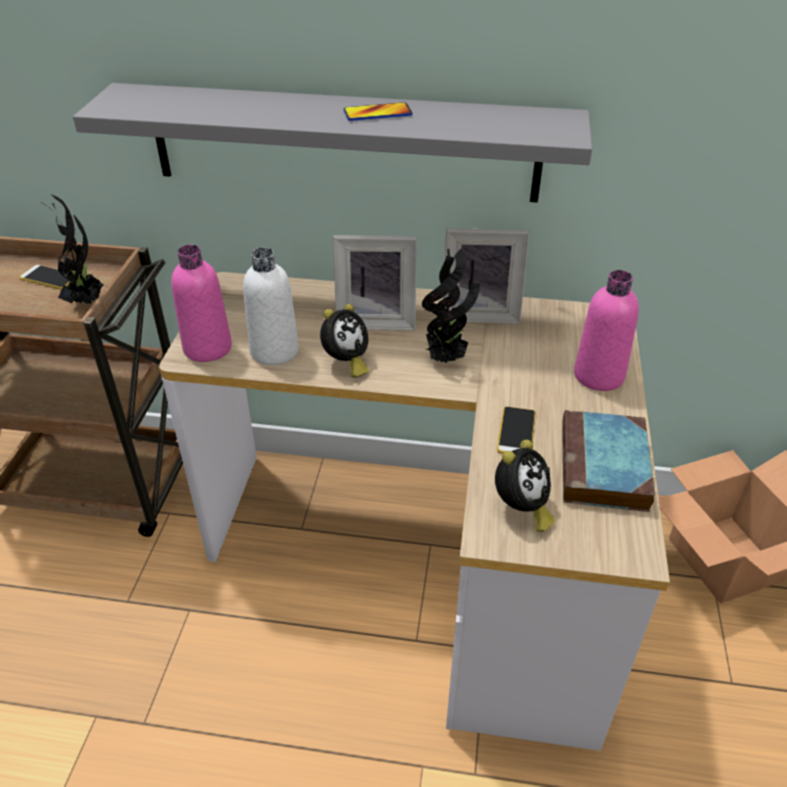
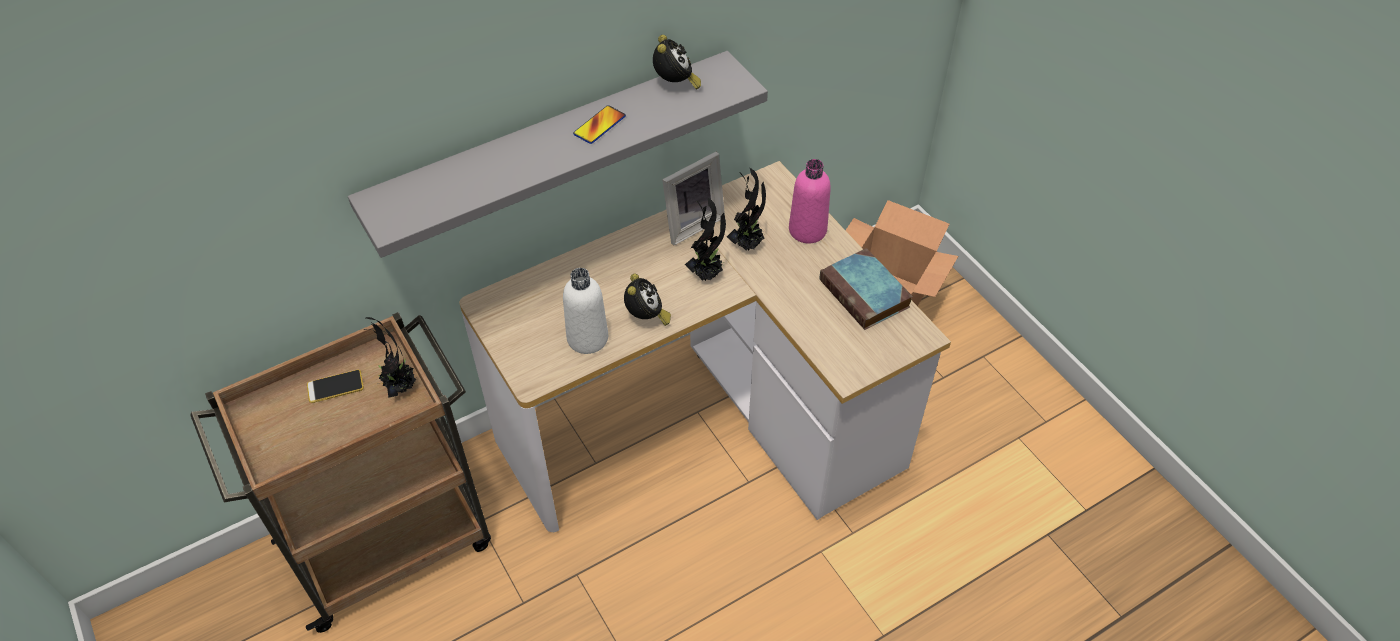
camera: 40 degrees left, 10 degrees up
pink bottle [171,245,232,362] -> none
picture frame [333,235,417,330] -> none
alarm clock [495,439,555,532] -> alarm clock moved to [653,35,701,90]
phone [497,406,536,453] -> none
none -> potted plant [727,168,766,250]

